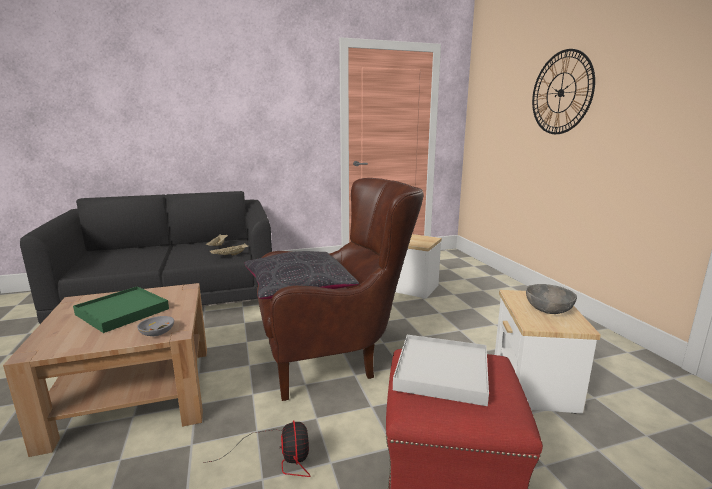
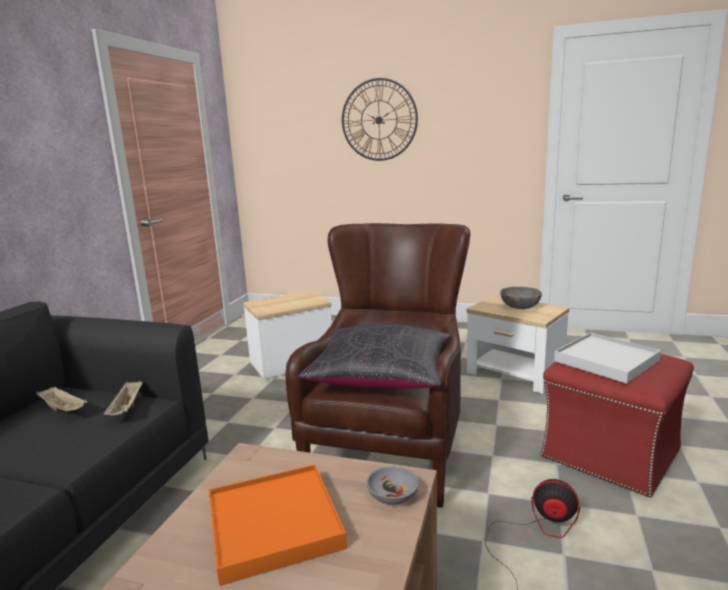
camera: 55 degrees left, 0 degrees up
green tray [73,286,169,333] -> orange tray [209,464,347,586]

